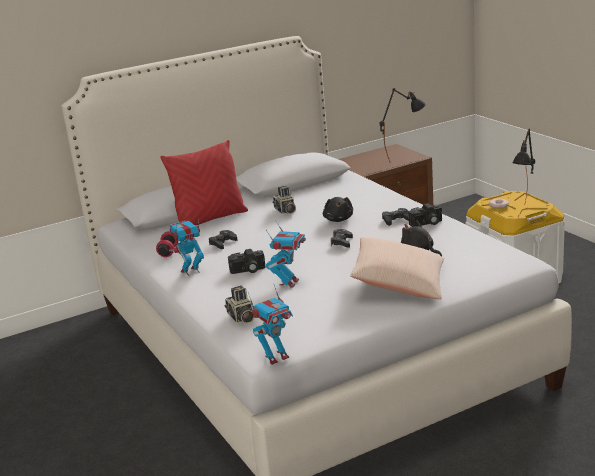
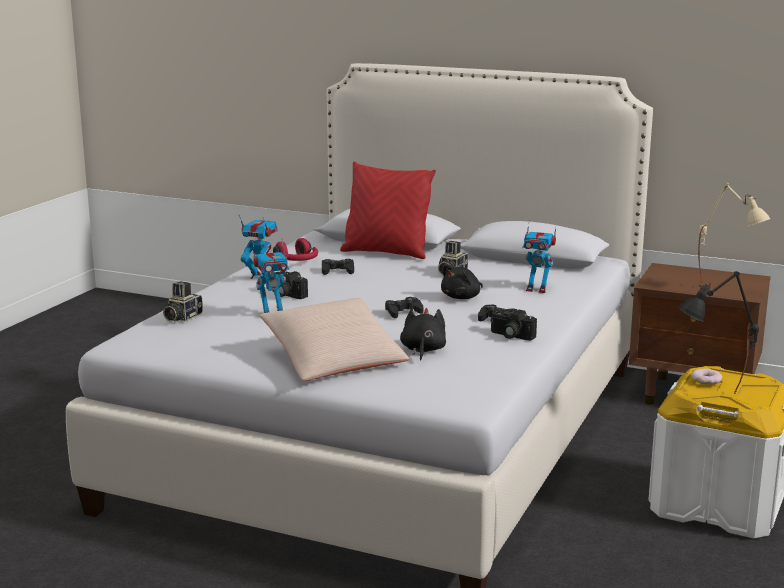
camera: 50 degrees right, 5 degrees down
toy robot [248,283,293,365] -> toy robot moved to [522,219,557,293]
black table lamp [380,88,426,163] -> beige table lamp [698,183,771,286]

